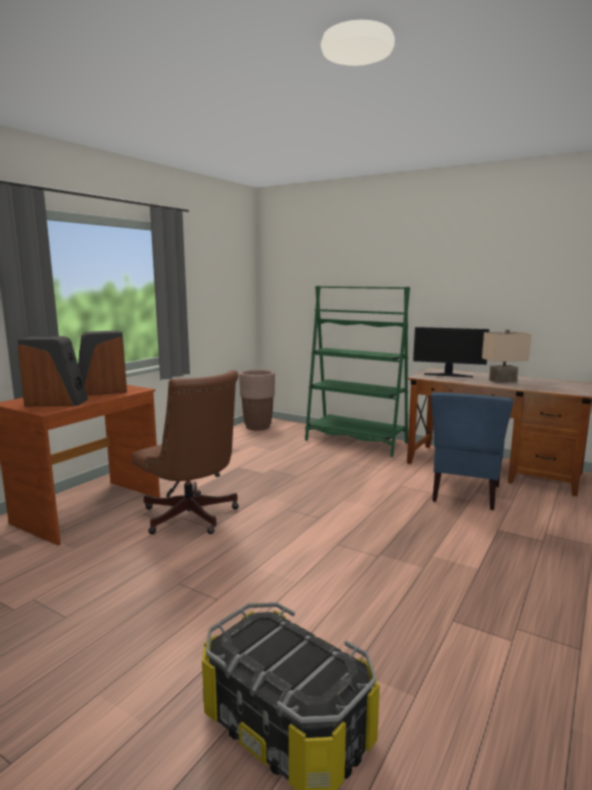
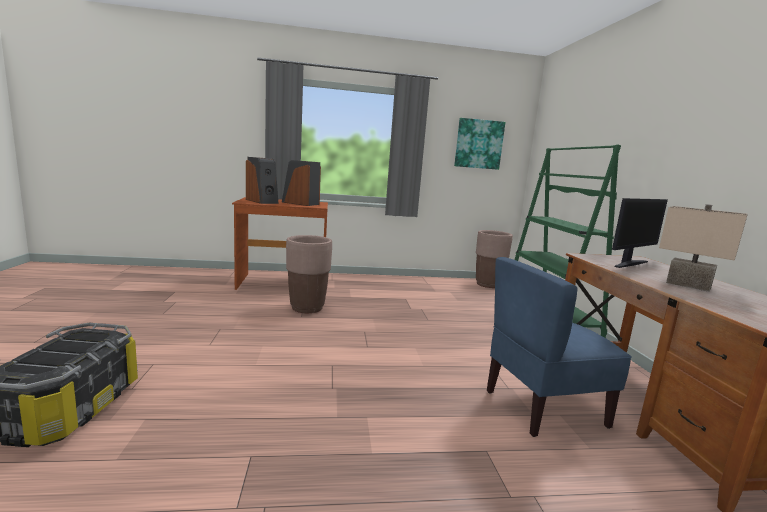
camera: 50 degrees right, 0 degrees up
brown office chair [132,370,239,534] -> brown planter [286,235,332,313]
monitor [413,327,489,377] -> monitor turned 105 degrees counterclockwise [612,198,668,268]
none -> picture [454,118,505,170]

